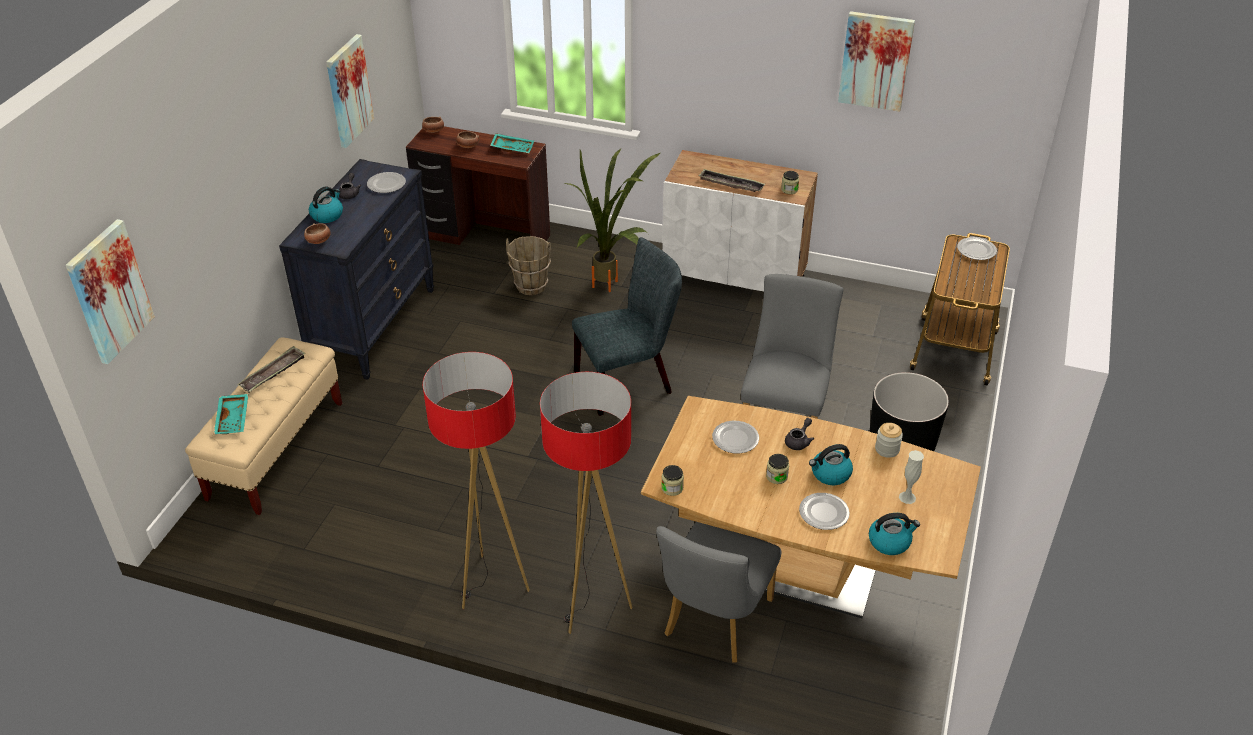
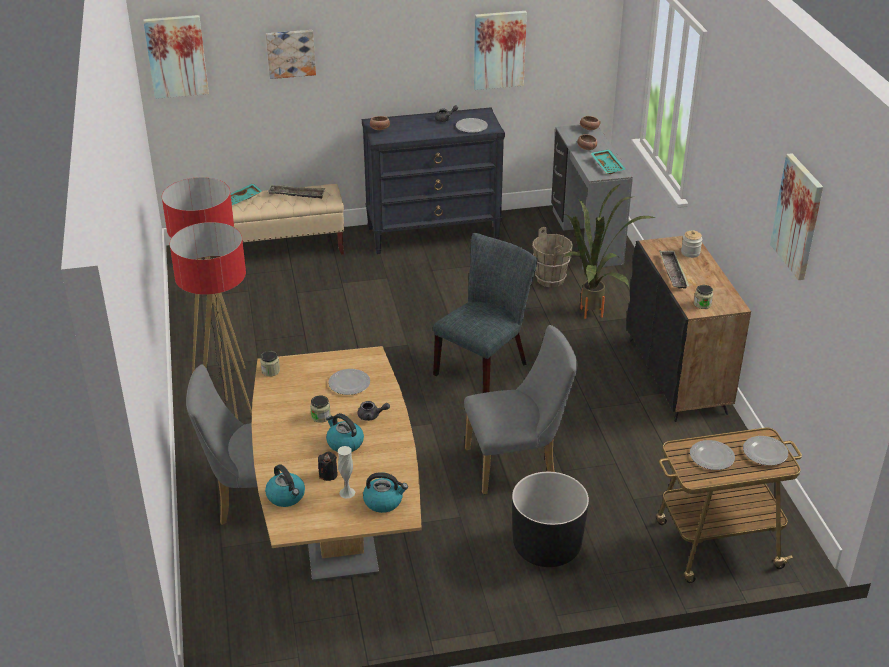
camera: 60 degrees right, 5 degrees down
kettle [309,186,343,223] -> kettle moved to [363,472,408,513]
brown desk [406,126,550,245] -> grey desk [551,125,633,269]
grey chair [572,237,682,416] -> grey chair turned 90 degrees counterclockwise [433,233,537,393]
white cabinet [662,150,818,291] -> black cabinet [627,236,751,422]
plate [799,493,850,530] -> plate moved to [690,440,735,470]
jar [875,423,903,458] -> jar moved to [681,230,702,258]
none -> picture [266,30,316,79]
none -> black candle [318,451,338,481]

